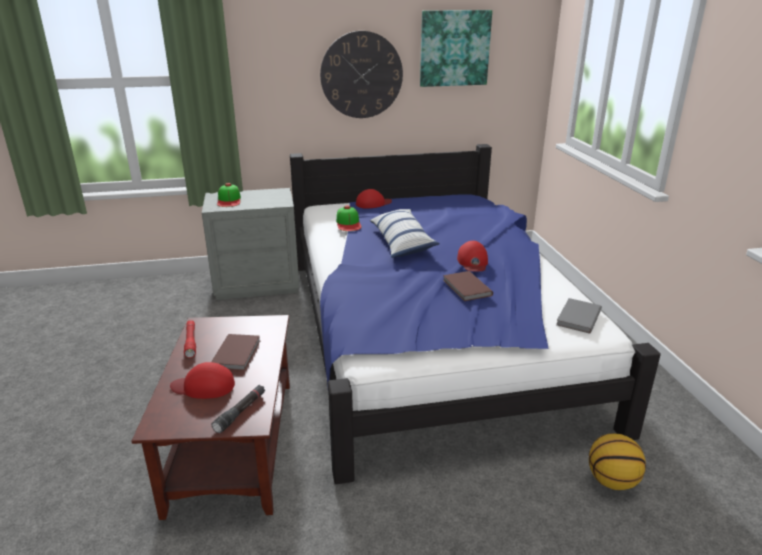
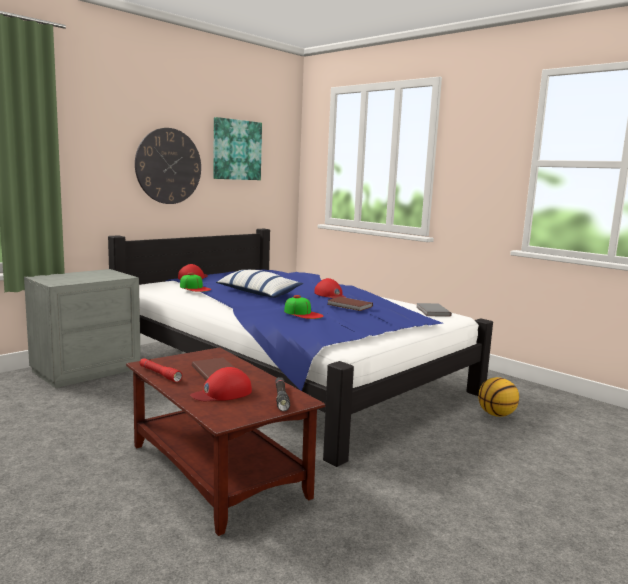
camera: 35 degrees left, 15 degrees down
cap [217,183,241,207] -> cap moved to [284,295,324,319]

